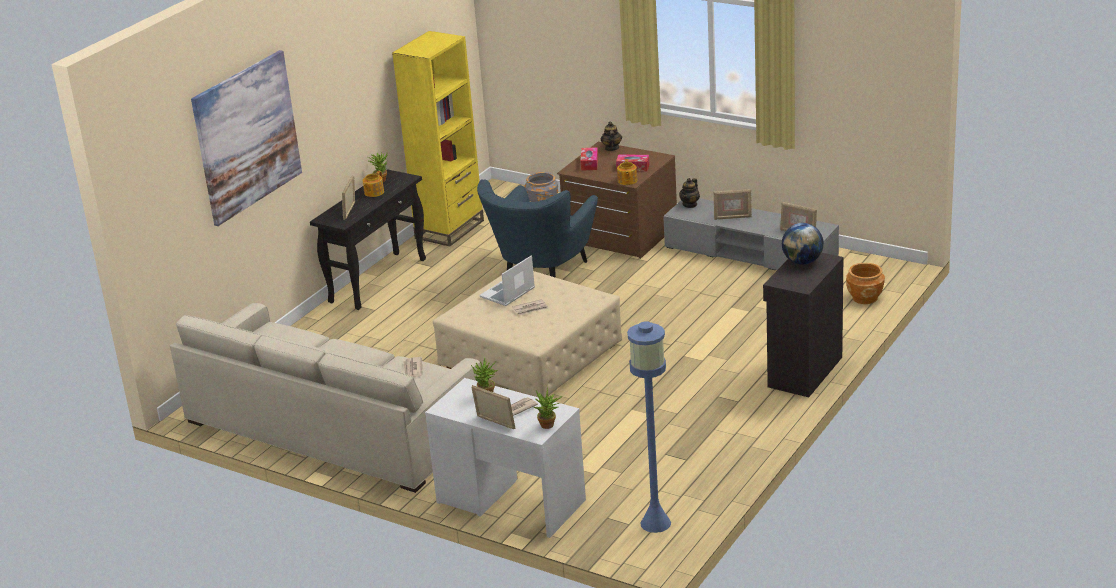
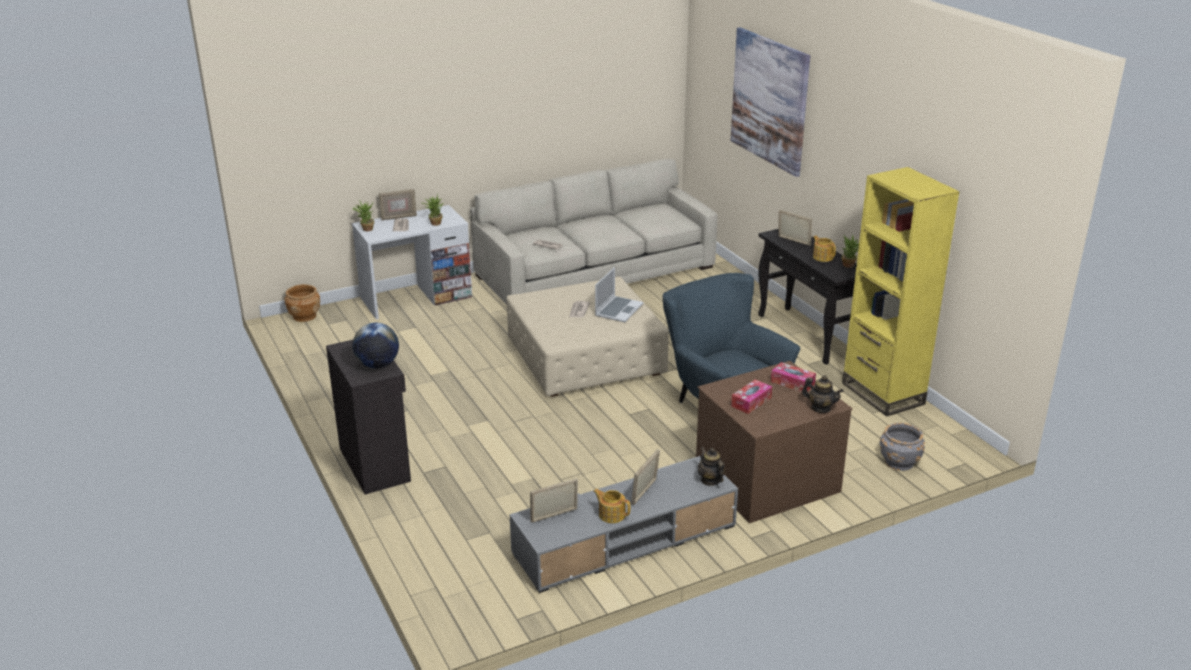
camera: 120 degrees right, 0 degrees up
laptop [479,255,535,306] -> laptop turned 45 degrees clockwise [595,267,643,323]
teapot [617,159,637,185] -> teapot moved to [593,489,630,523]
blue floor lamp [627,321,671,533] -> none
brown planter [846,263,885,304] -> brown planter moved to [284,284,320,322]

